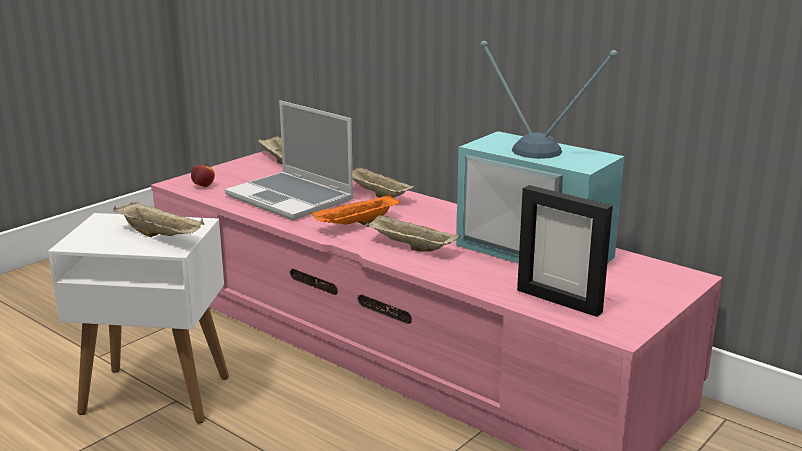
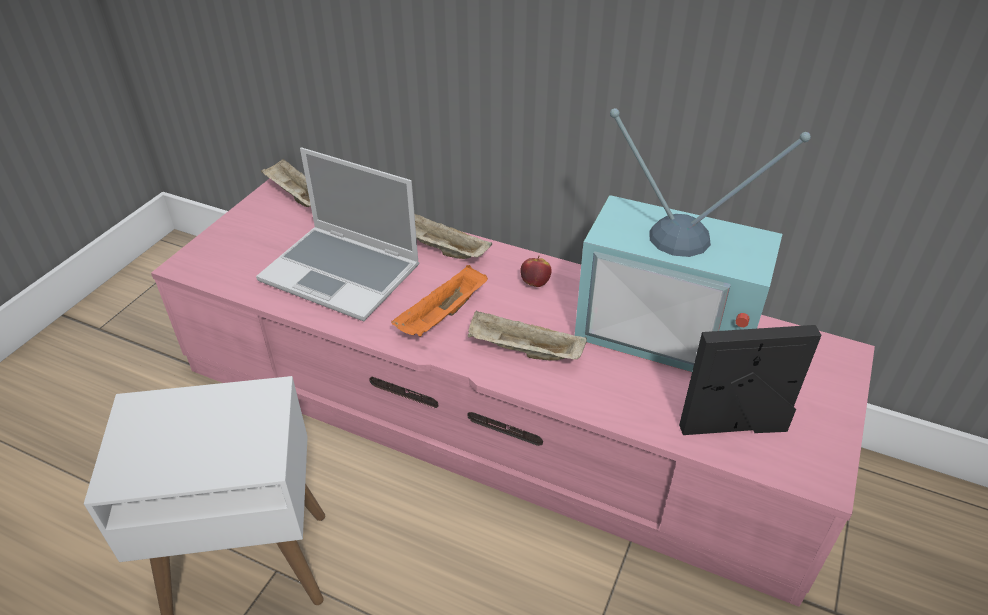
camera: 15 degrees left, 20 degrees up
beige tray [113,201,204,237] -> none
apple [191,163,215,187] -> apple moved to [520,255,552,287]
picture frame [517,185,613,317] -> picture frame turned 150 degrees clockwise [679,325,822,435]

